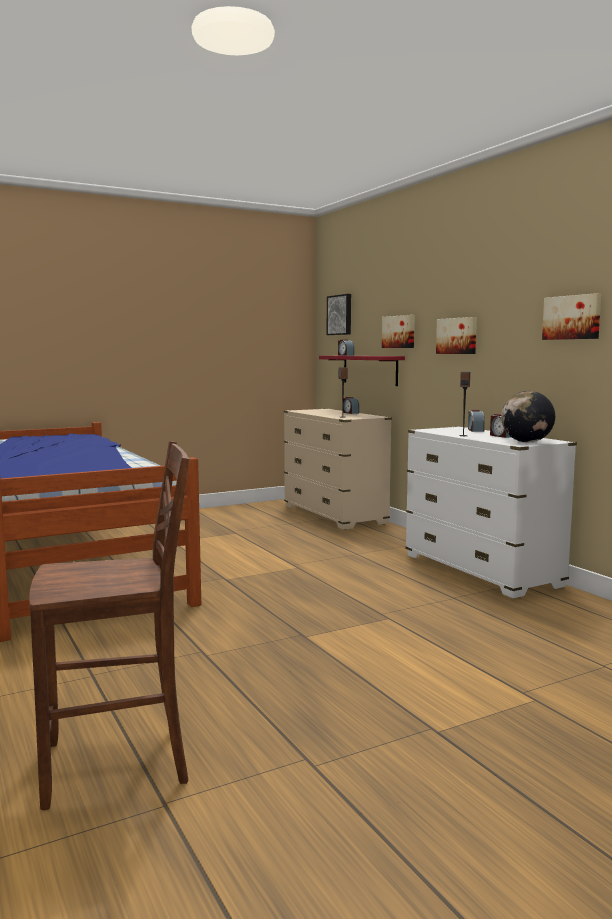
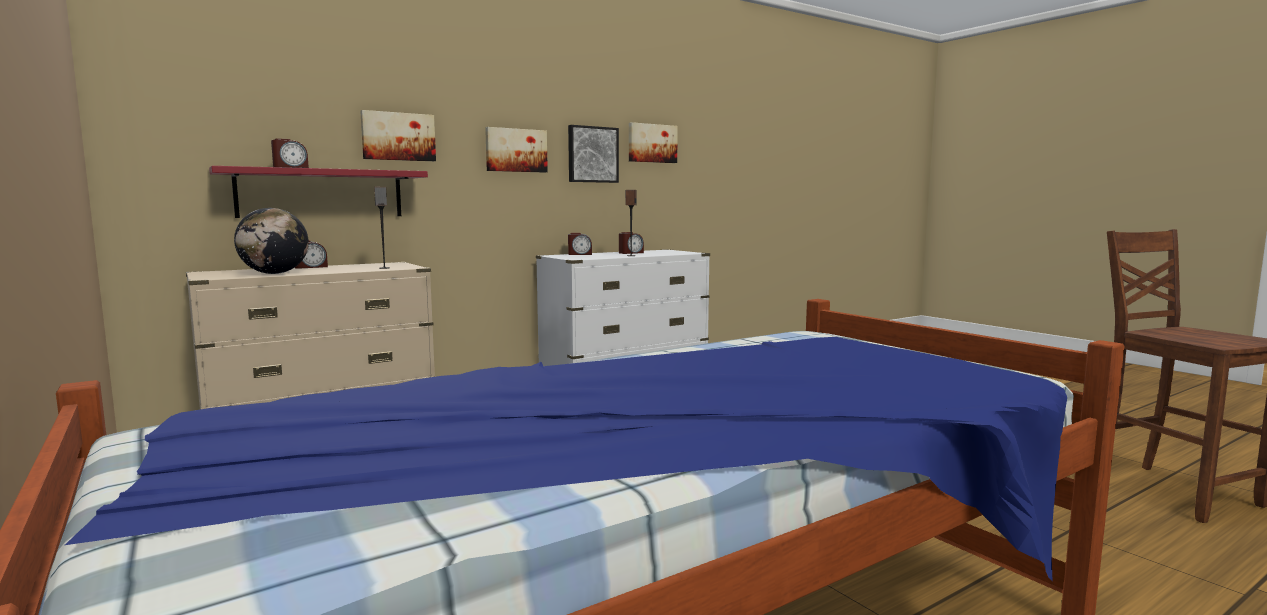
camera: 95 degrees left, 0 degrees up
picture [327,294,351,335] -> picture moved to [568,125,619,183]
globe [501,391,555,443] -> globe moved to [234,208,309,274]

